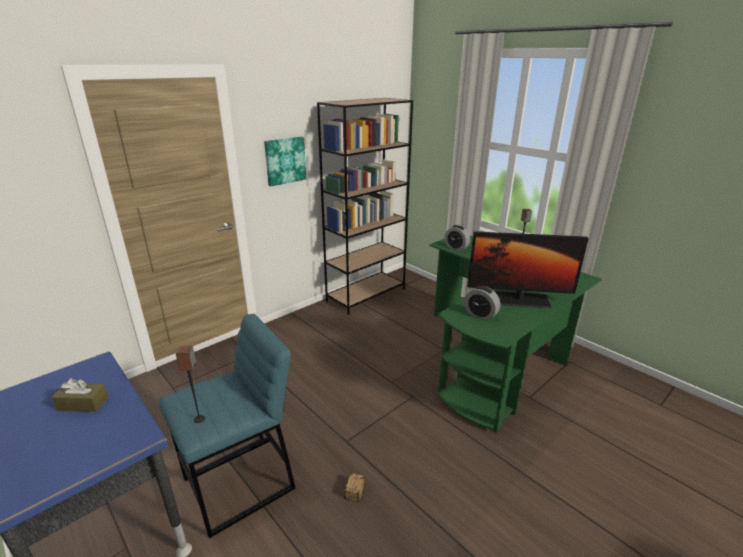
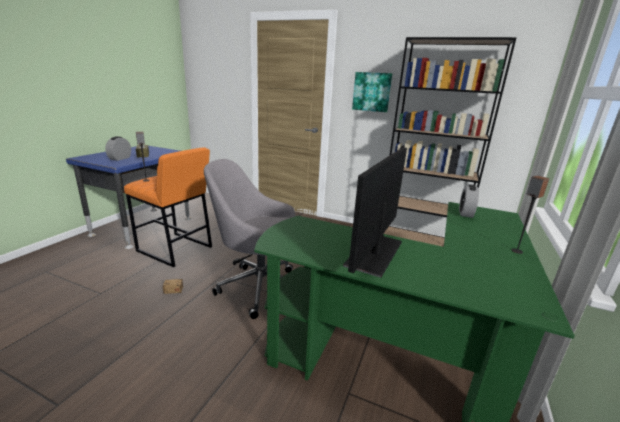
camera: 65 degrees right, 5 degrees down
blue stool [159,314,295,538] -> orange stool [124,147,212,267]
alarm clock [464,286,500,321] -> alarm clock moved to [105,136,131,161]
monitor [467,231,589,308] -> monitor turned 45 degrees clockwise [343,147,407,278]
none -> grey office chair [204,159,296,319]

